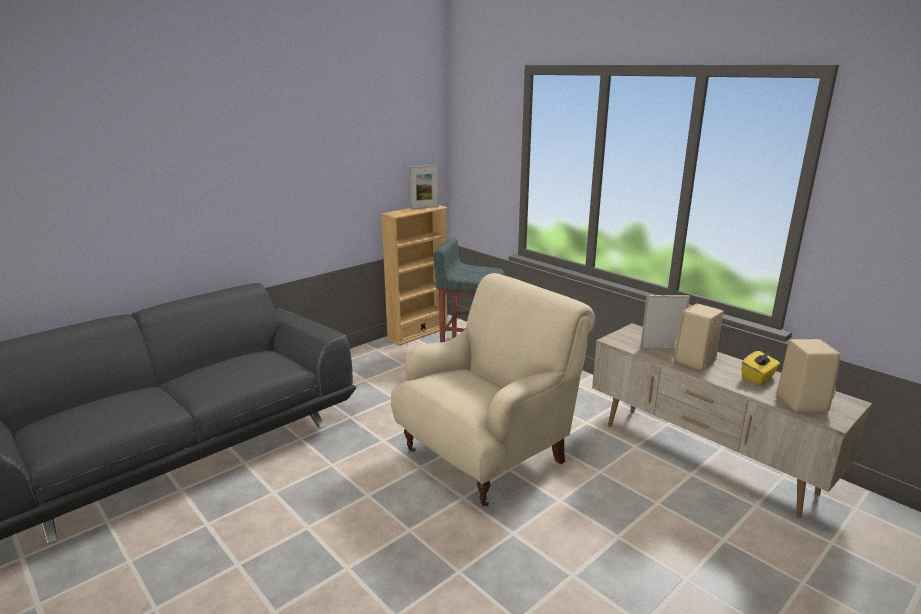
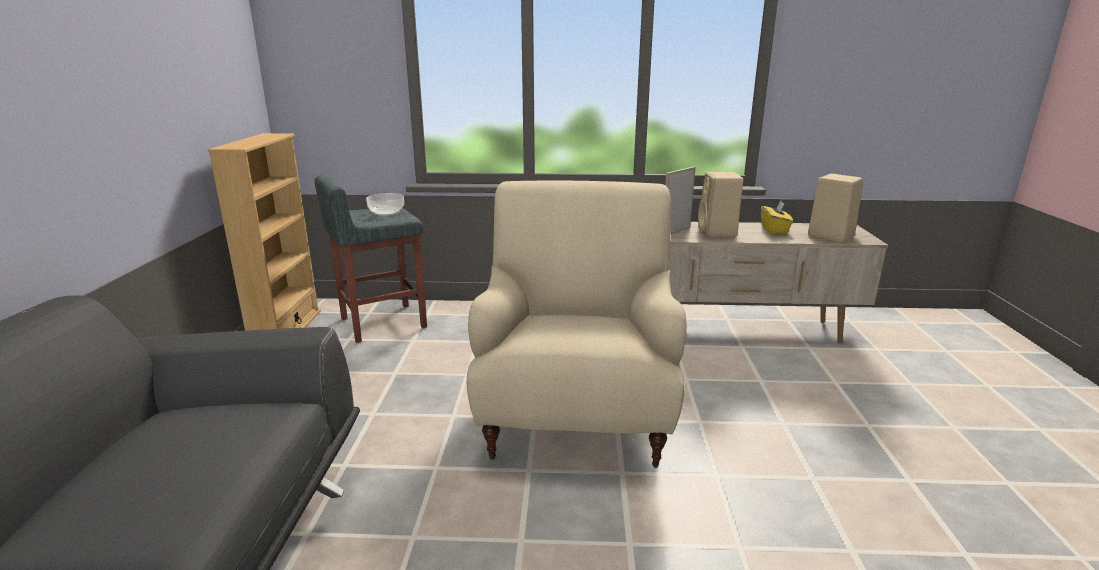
camera: 45 degrees left, 0 degrees up
picture frame [409,165,439,210] -> none
none -> bowl [366,193,404,216]

